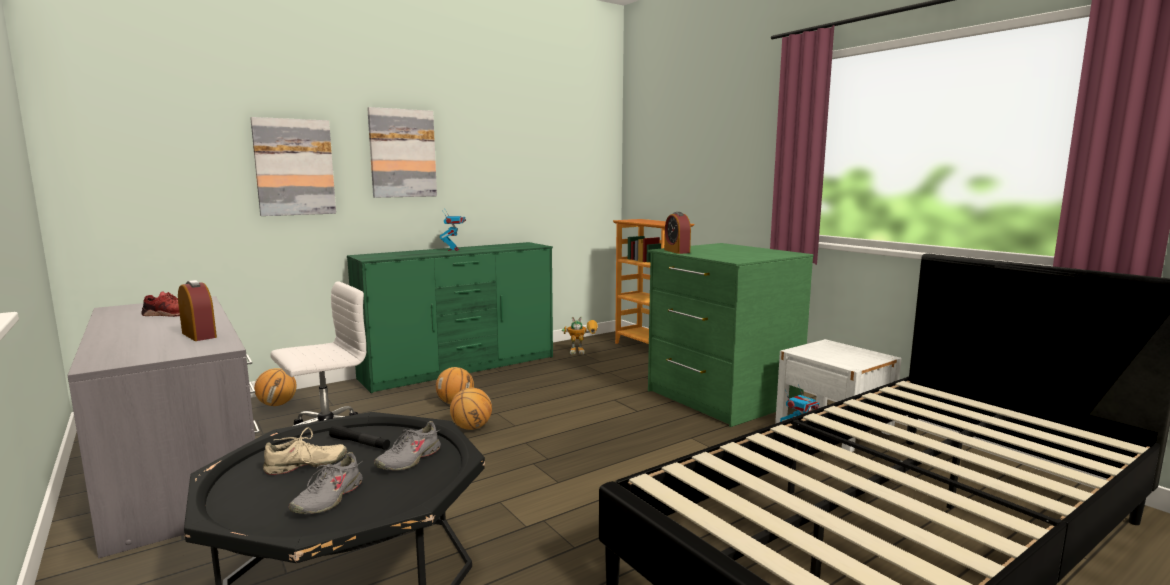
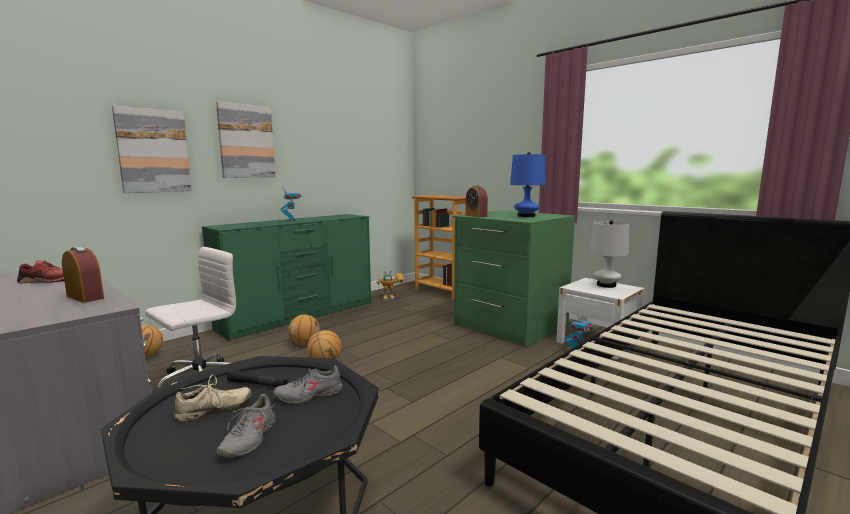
camera: 10 degrees left, 0 degrees up
grey shoe [374,421,441,470] -> grey shoe turned 45 degrees clockwise [273,366,343,404]
none -> blue table lamp [510,152,546,217]
none -> white table lamp [590,220,629,288]

